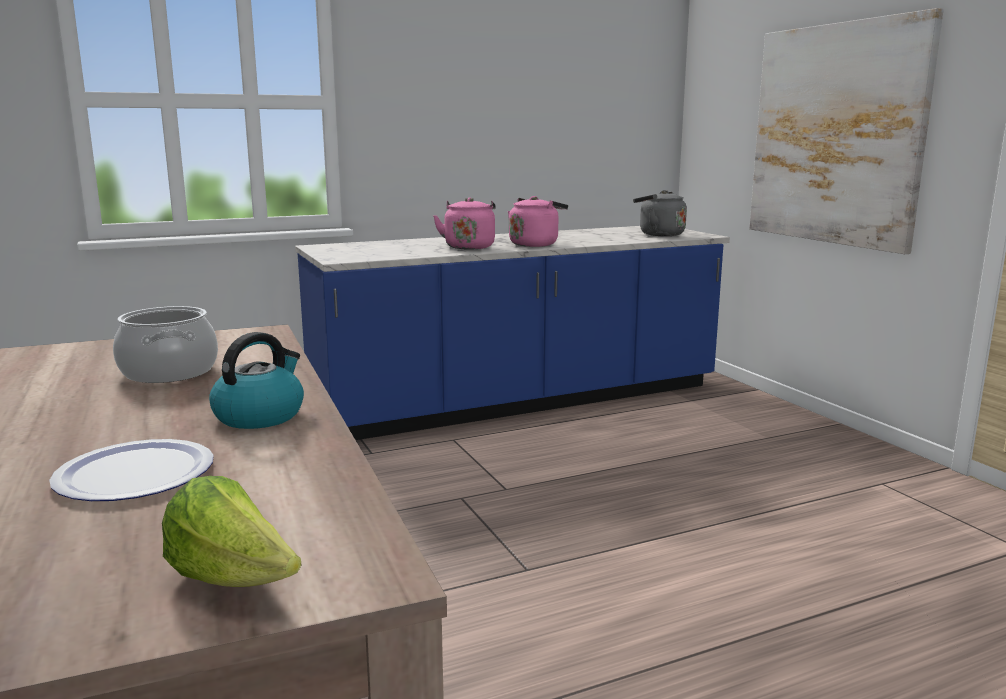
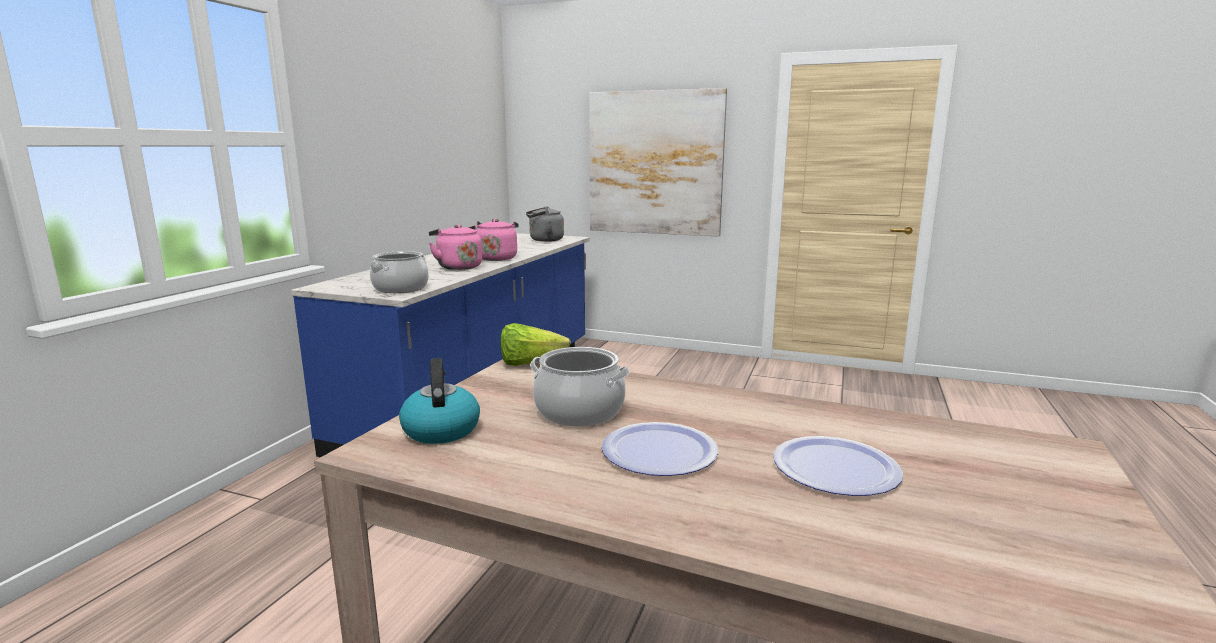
camera: 45 degrees left, 0 degrees up
lettuce [162,476,301,587] -> lettuce moved to [501,323,571,366]
kettle [209,332,304,429] -> kettle moved to [399,358,480,444]
none -> cooking pot [369,251,429,293]
none -> plate [602,422,719,476]

